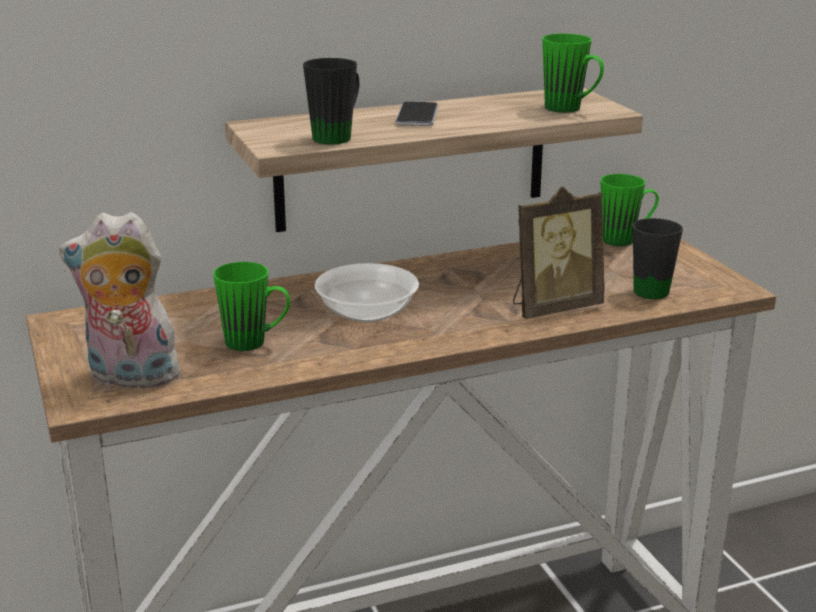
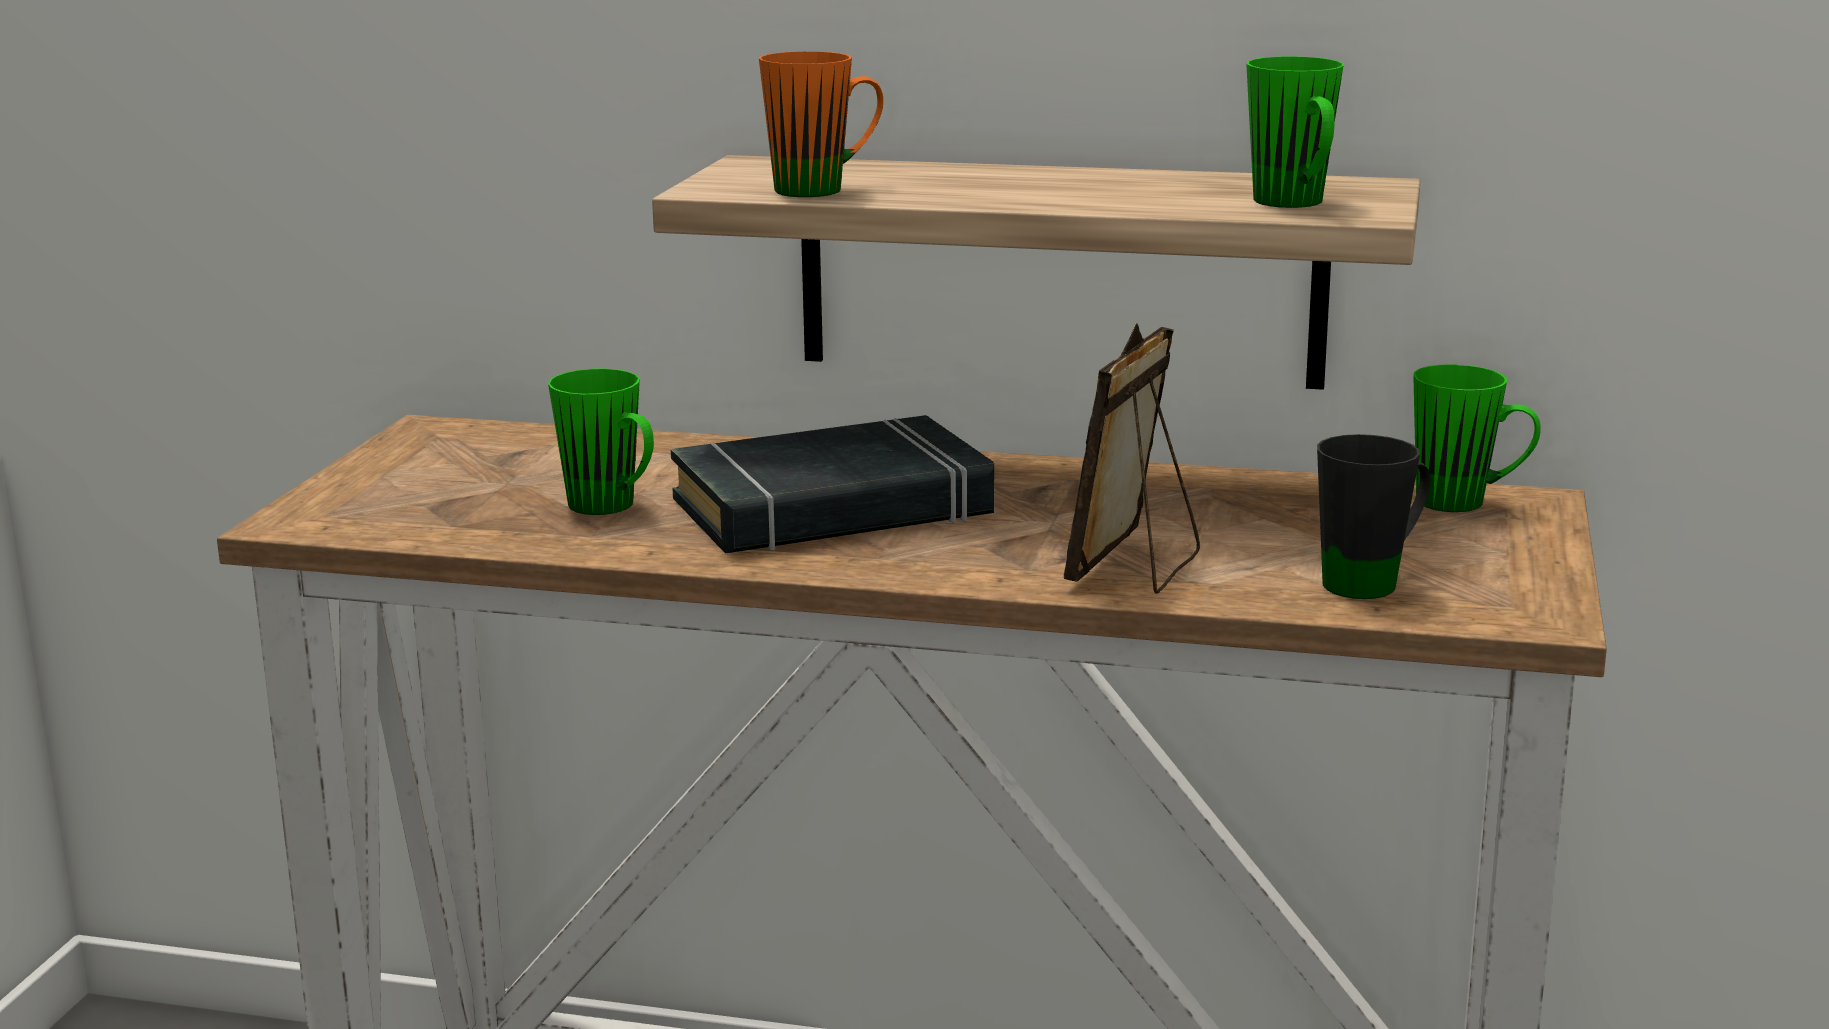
camera: 35 degrees right, 5 degrees down
plush toy [59,212,189,393] -> none
black mug [303,58,359,145] -> orange mug [759,51,883,197]
bowl [315,263,419,323] -> black book [671,415,994,553]
phone [395,102,439,126] -> none
picture frame [513,186,605,319] -> picture frame turned 105 degrees clockwise [1064,323,1200,594]

